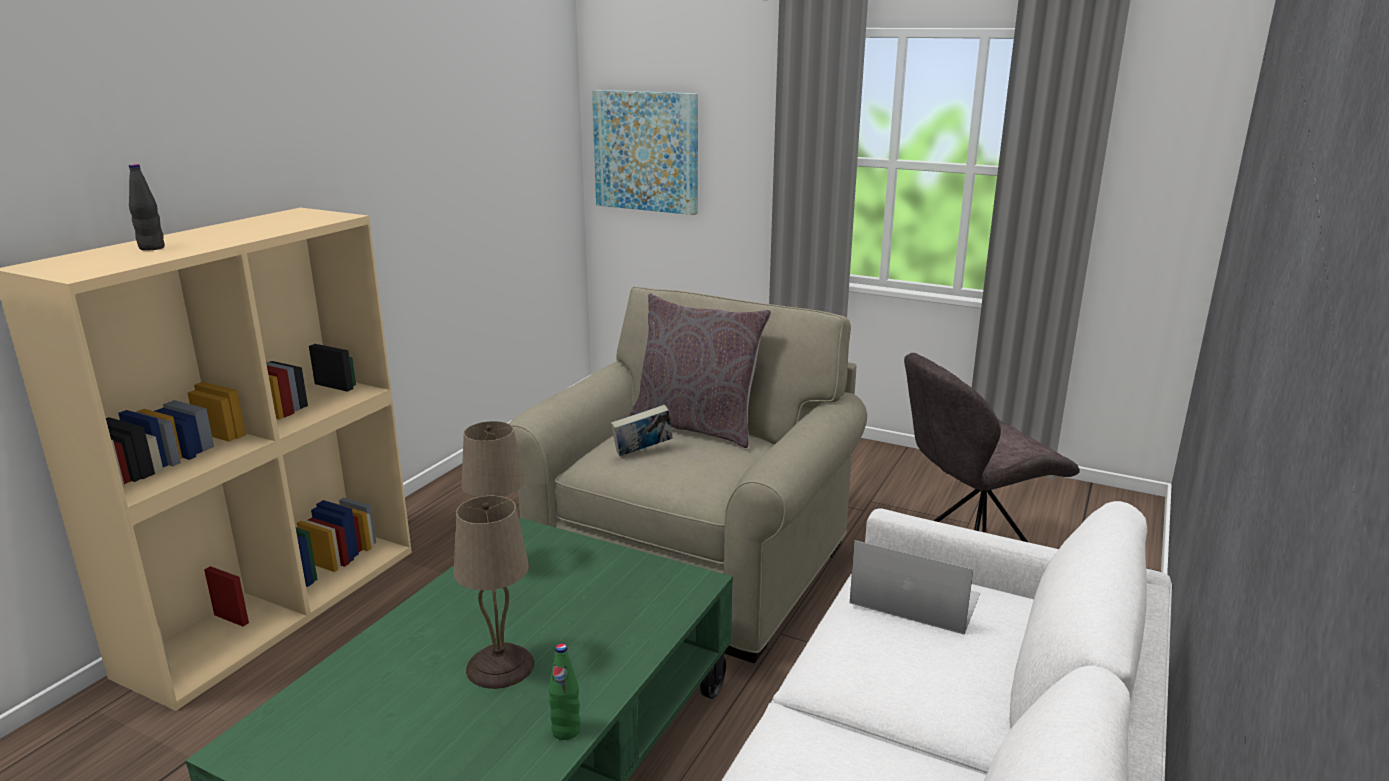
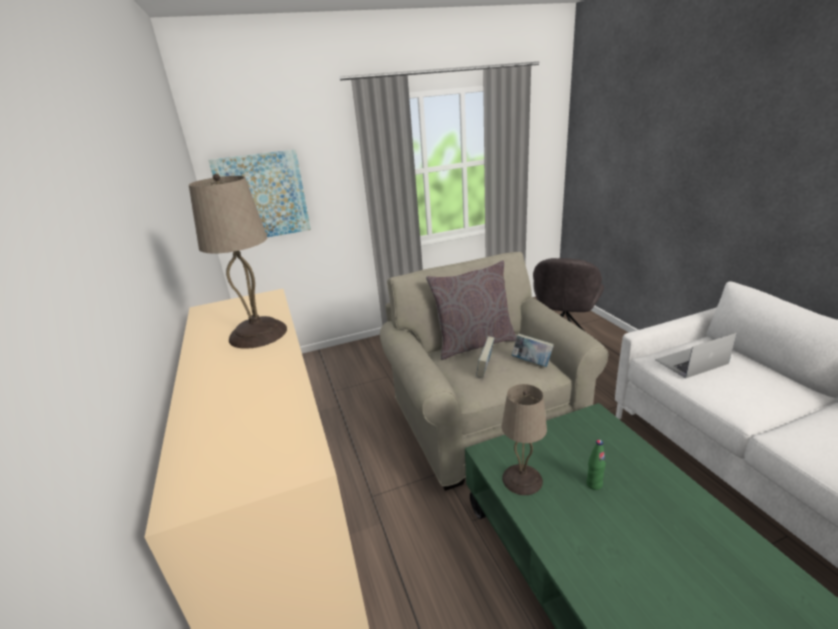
camera: 45 degrees left, 5 degrees up
black bottle [129,164,165,251] -> none
beige table lamp [454,496,534,689] -> beige table lamp moved to [189,174,287,349]
green bottle [548,644,581,740] -> green bottle moved to [586,440,606,490]
none -> book [512,333,554,367]

